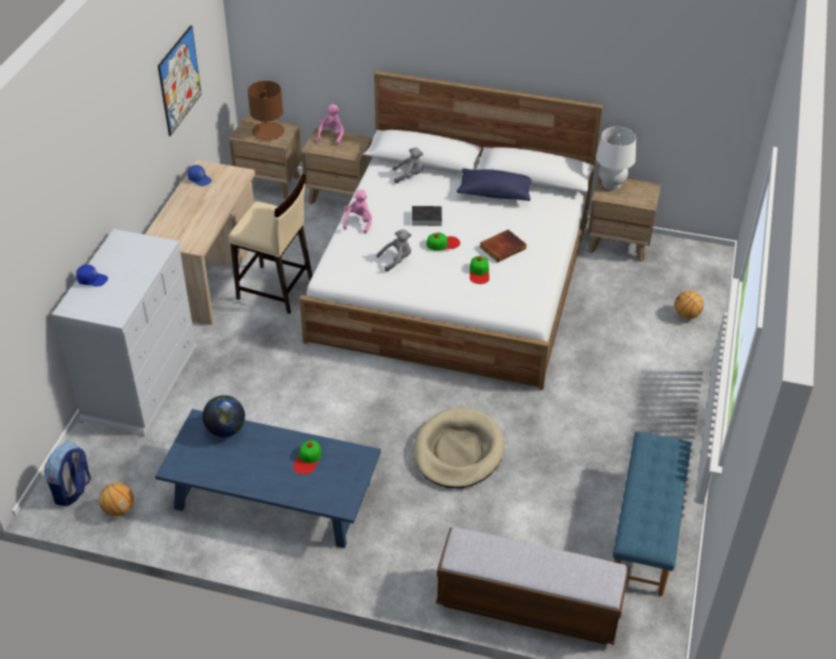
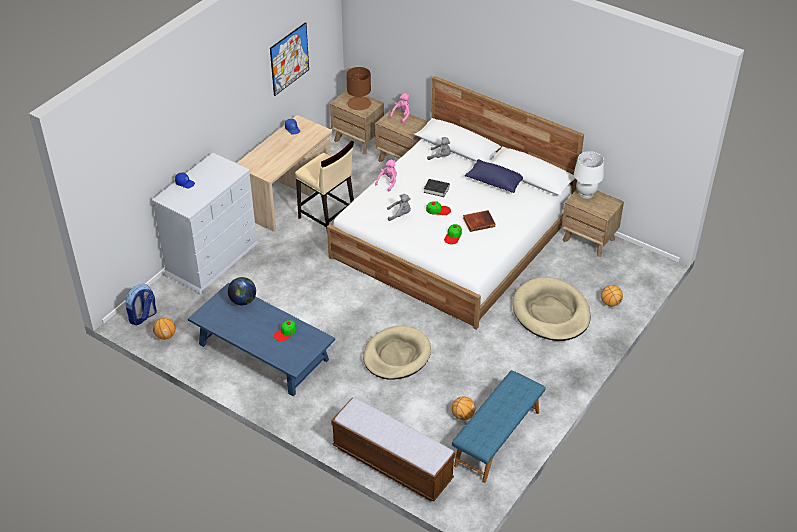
camera: 20 degrees right, 0 degrees up
none -> basketball [452,396,476,420]
none -> beige dog bed [512,277,591,341]

